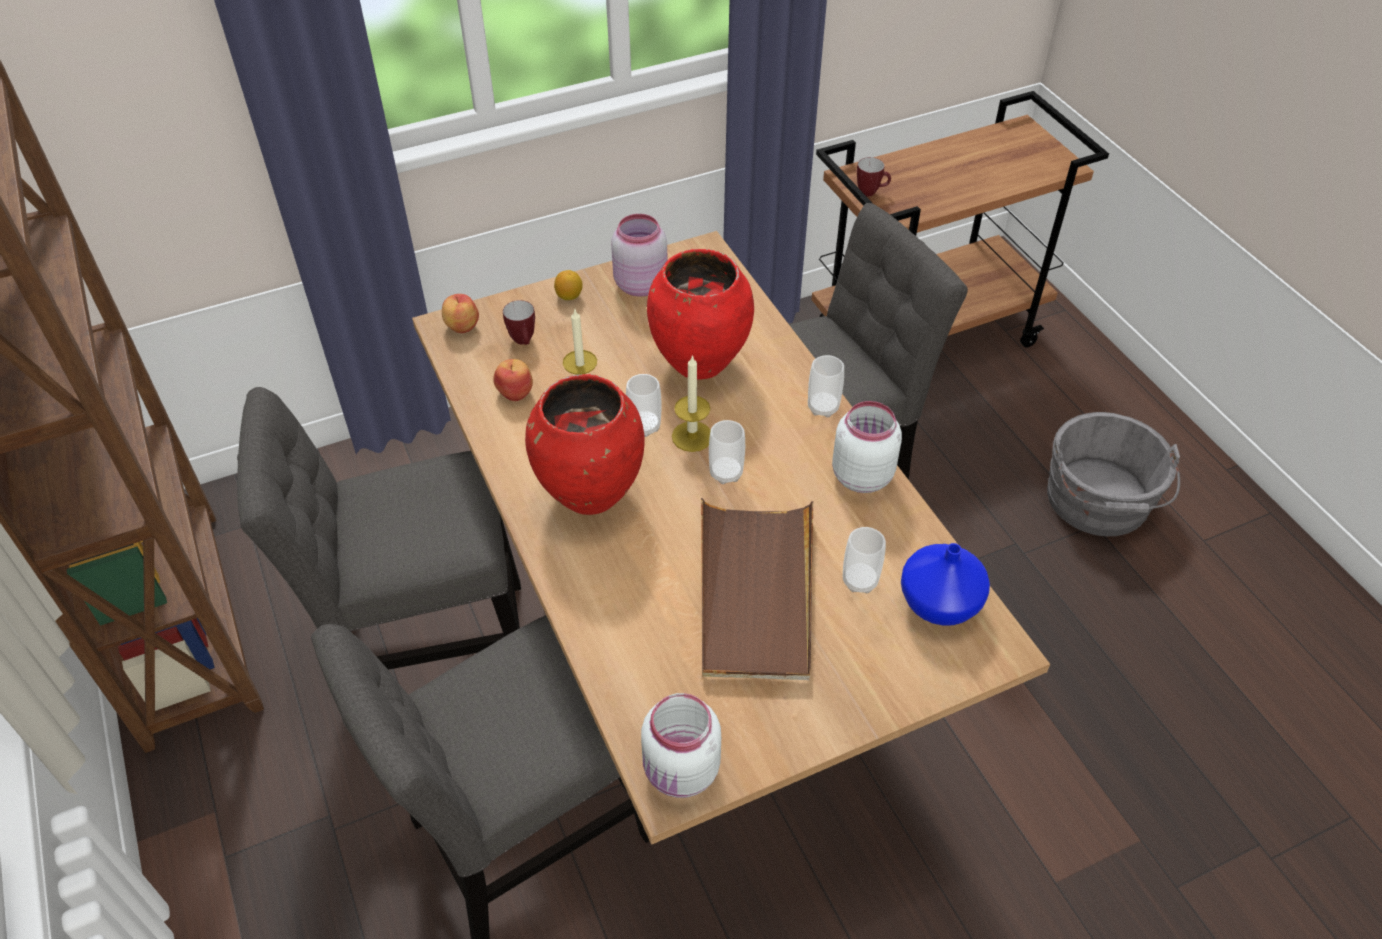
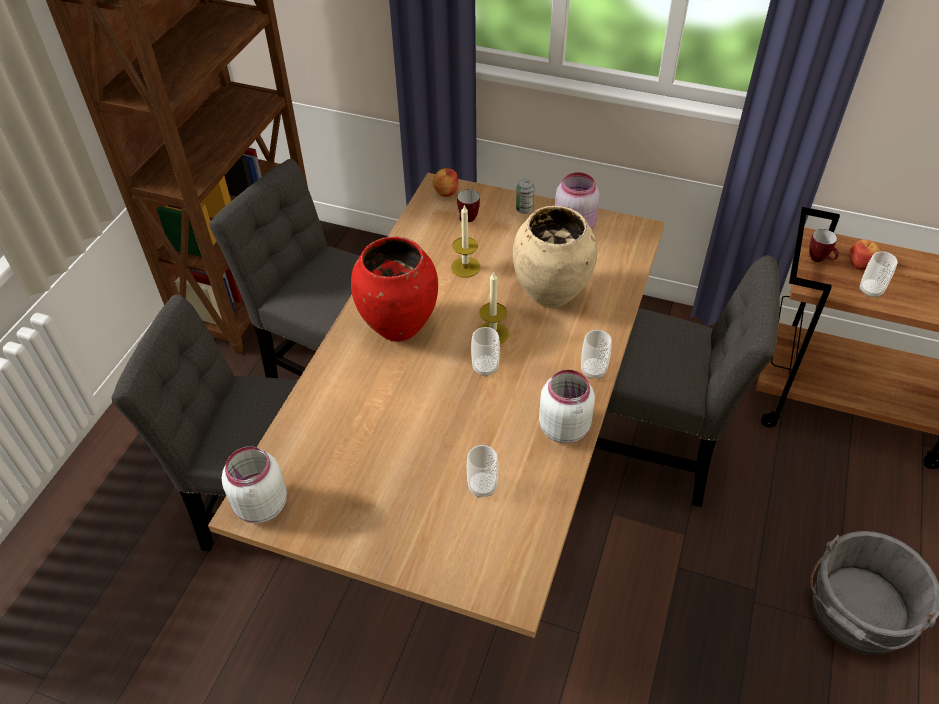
camera: 45 degrees right, 0 degrees up
apple [493,359,533,401] -> apple moved to [849,239,880,270]
lemon [554,270,583,300] -> can [516,179,534,214]
cup [626,374,661,437] -> cup moved to [860,251,898,298]
red vase [647,249,754,380] -> beige vase [513,206,597,308]
brown tray [701,498,813,680] -> none
blue vase [901,543,990,626] -> none

